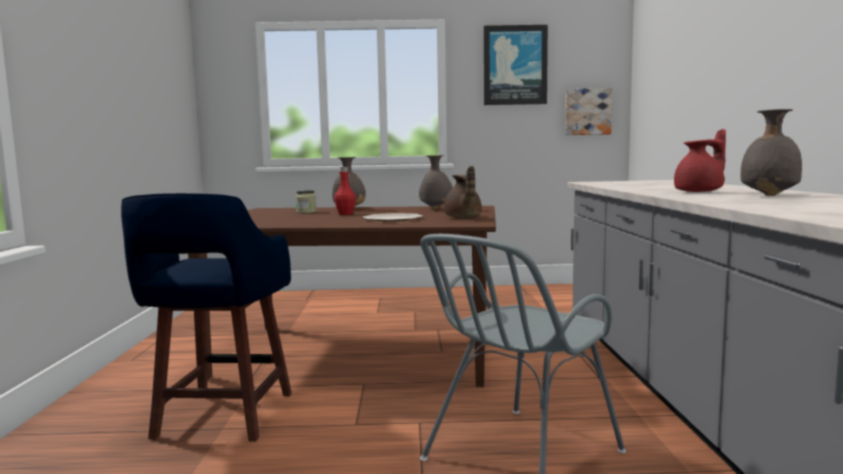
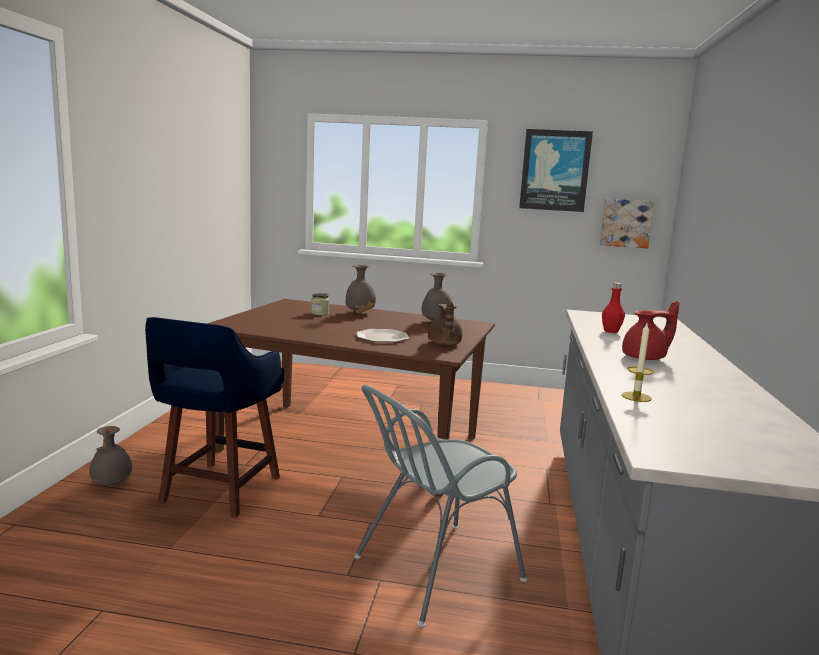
camera: 10 degrees right, 5 degrees up
red bottle [334,167,356,215] -> red bottle moved to [602,283,625,333]
grey vase [741,109,802,196] -> grey vase moved to [89,426,133,487]
none -> candle [622,323,653,402]

